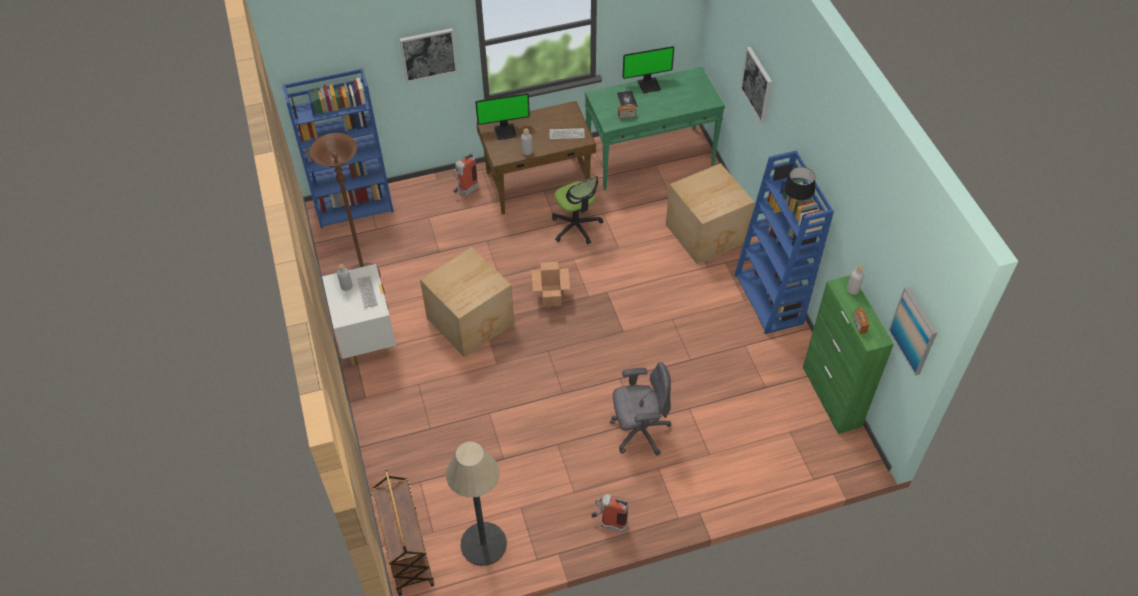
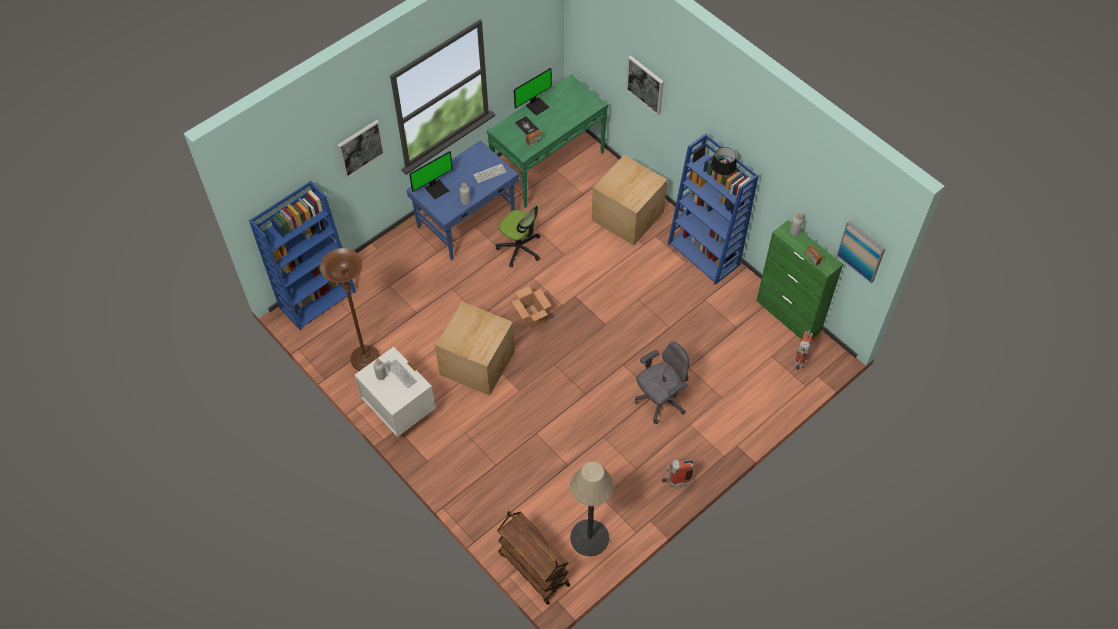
camera: 25 degrees left, 5 degrees up
fire extinguisher [453,153,479,196] -> fire extinguisher moved to [793,330,813,370]
brown desk [476,101,596,214] -> blue desk [407,141,519,260]

